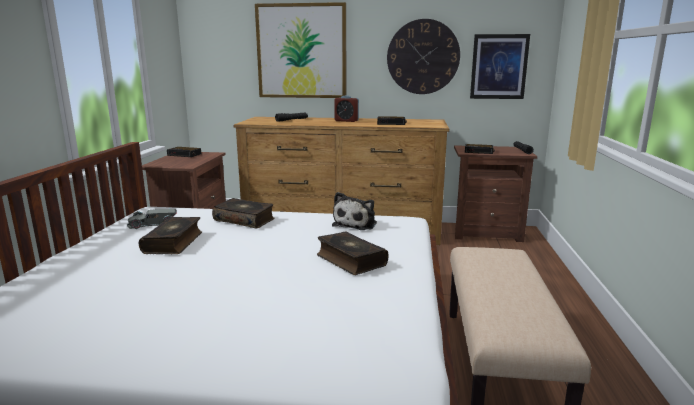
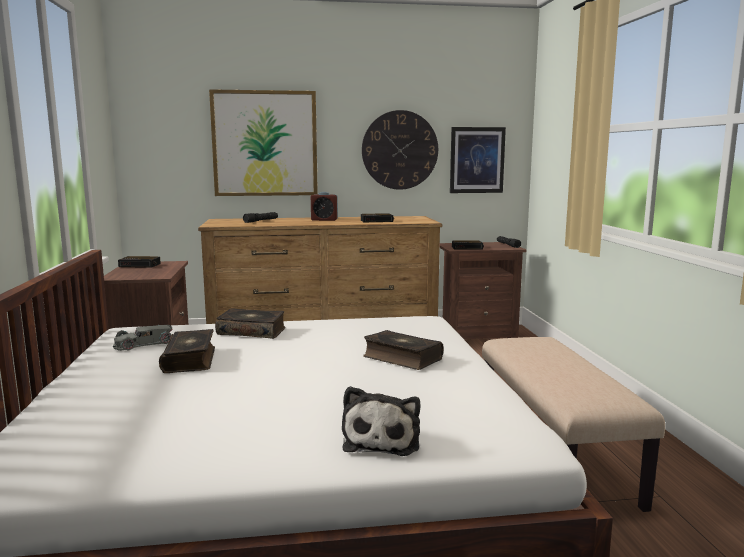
camera: 15 degrees left, 5 degrees down
plush toy [332,192,377,230] -> plush toy moved to [342,386,420,456]

